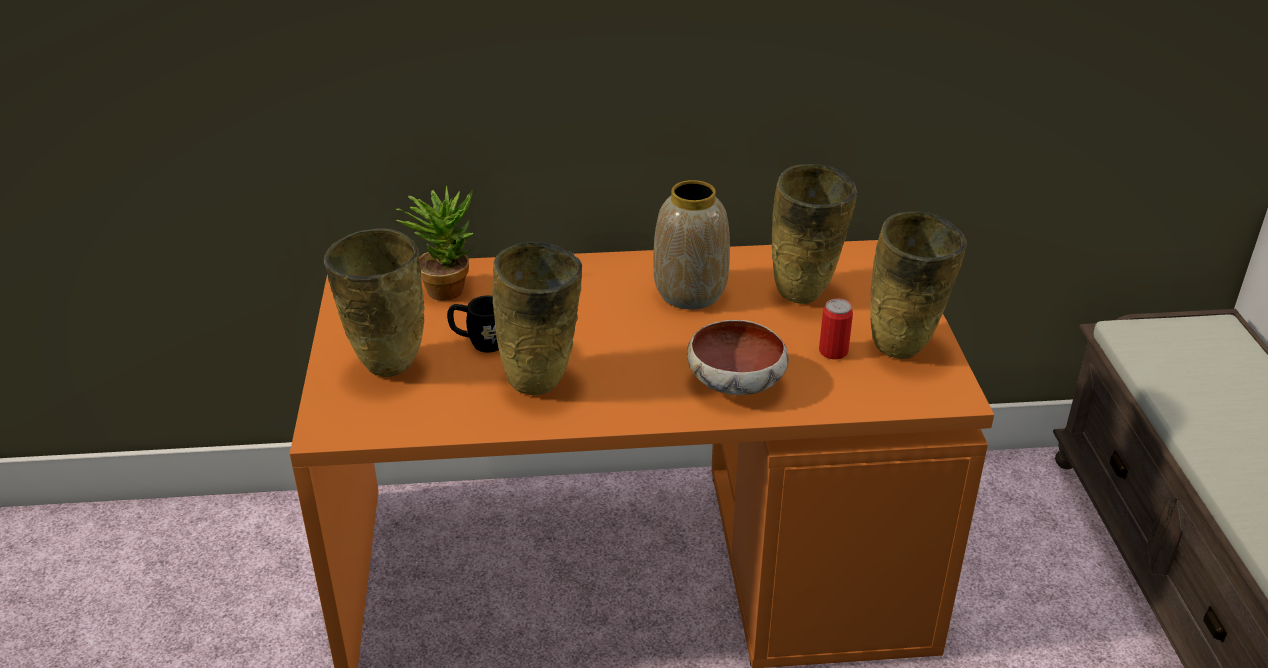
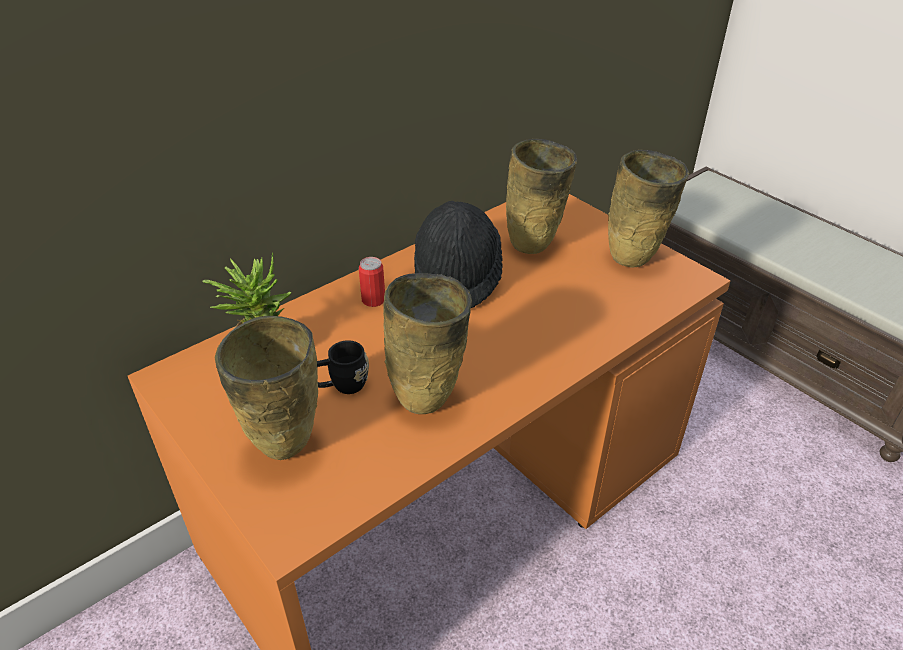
camera: 35 degrees left, 5 degrees up
vase [653,180,730,310] -> black hat [414,201,503,308]
bowl [687,320,789,395] -> none
can [819,299,853,359] -> can moved to [359,257,385,307]

